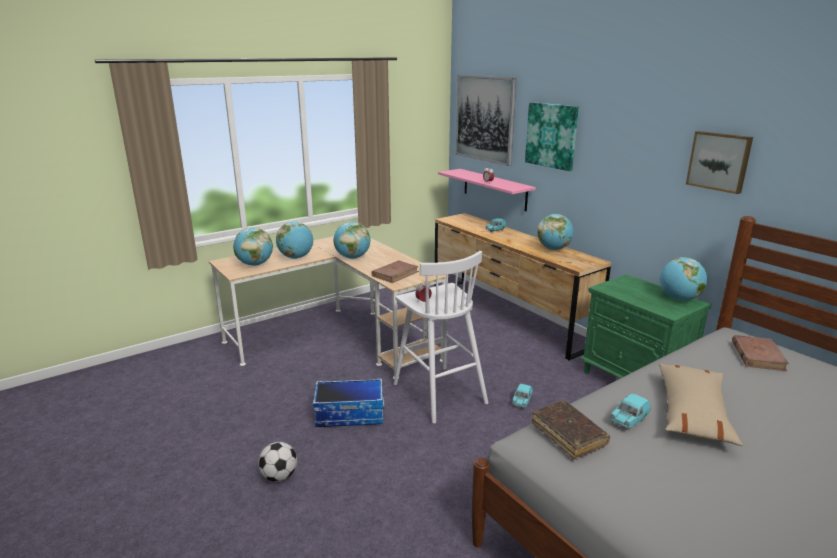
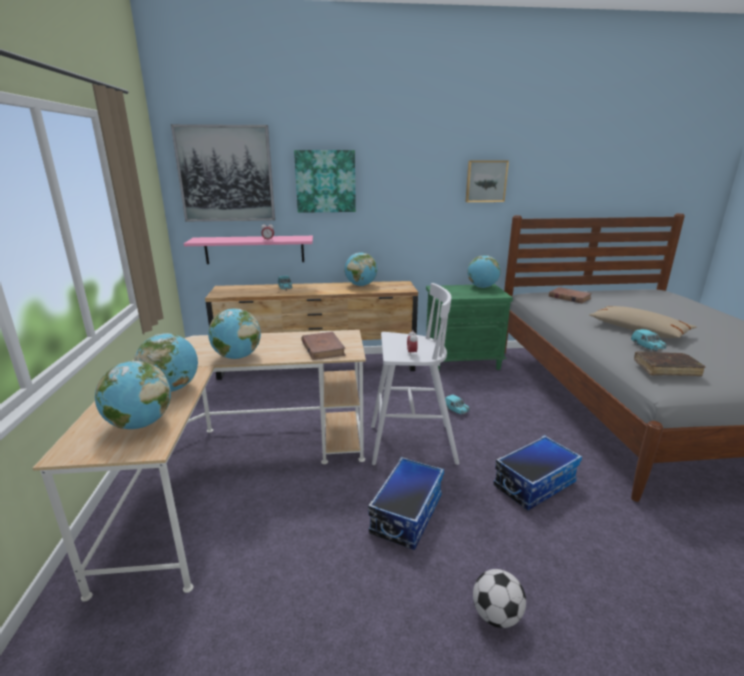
camera: 60 degrees left, 0 degrees up
none -> storage box [493,435,582,511]

